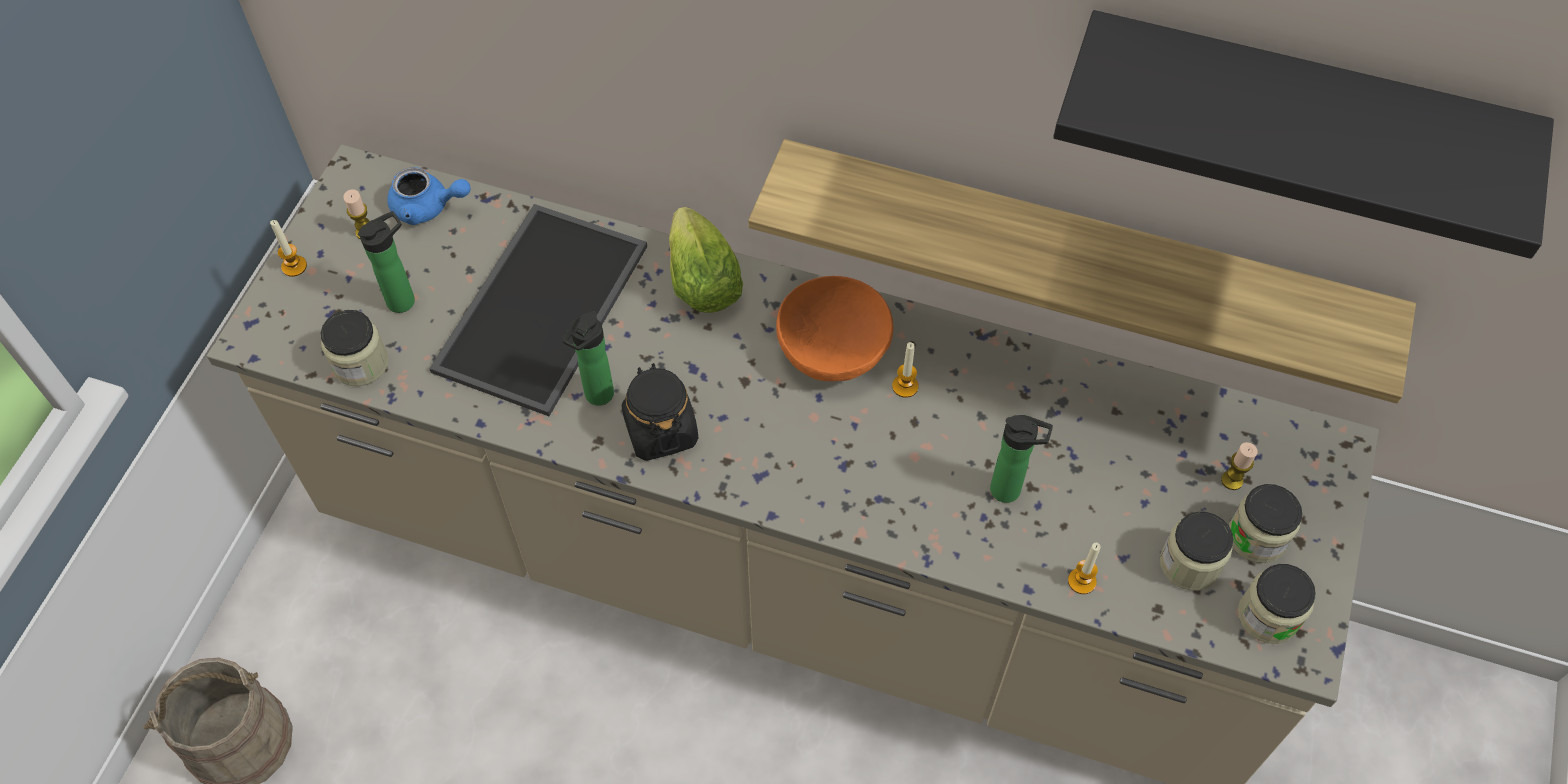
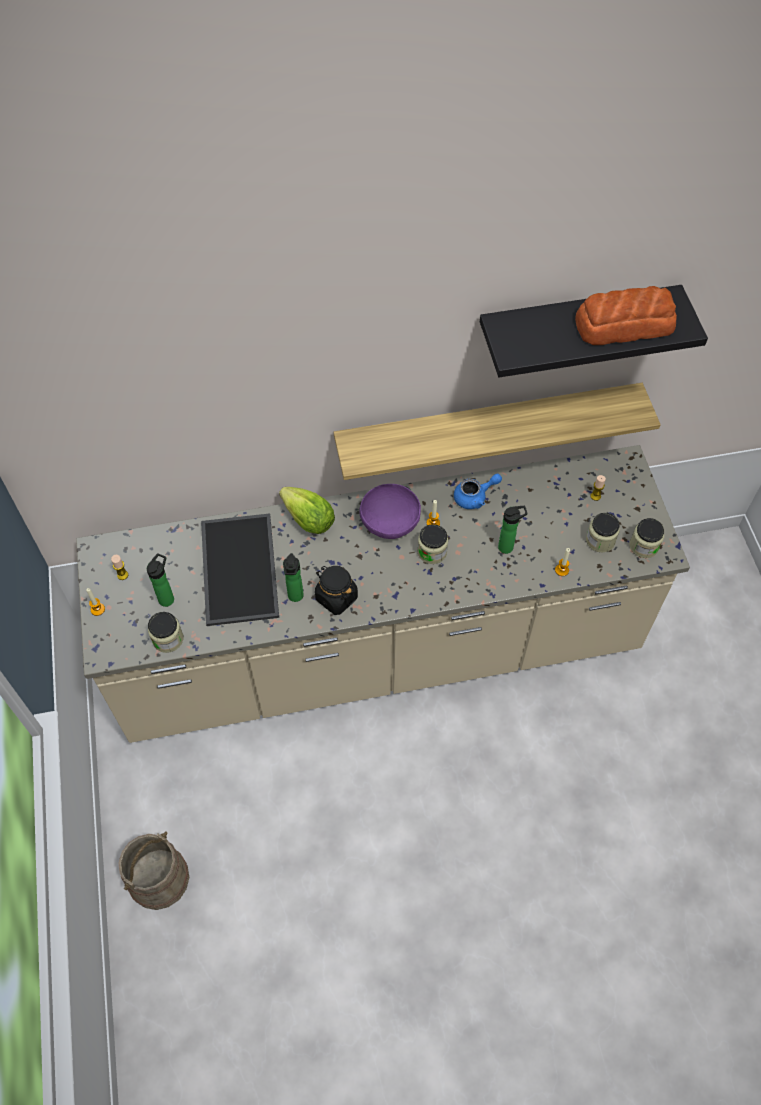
camera: 30 degrees left, 0 degrees up
blue teapot [387,167,471,225] -> blue teapot moved to [454,474,502,509]
orange bowl [776,276,894,381] -> purple bowl [360,484,421,539]
jar [1229,484,1303,563] -> jar moved to [417,524,448,564]
none -> bread [575,286,677,345]

